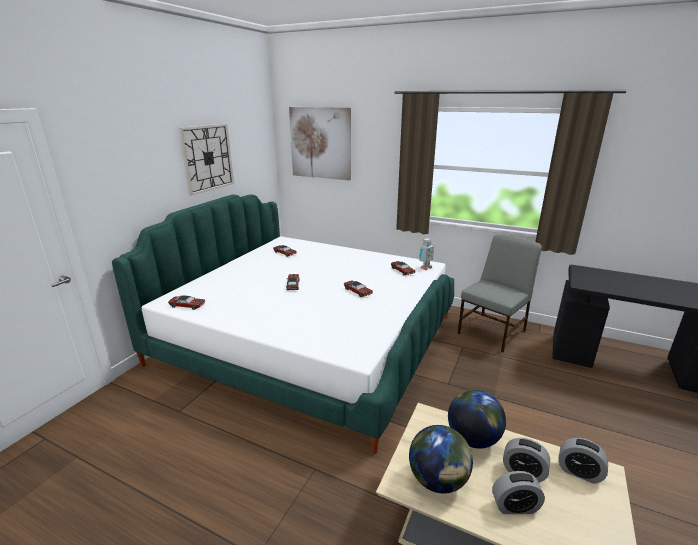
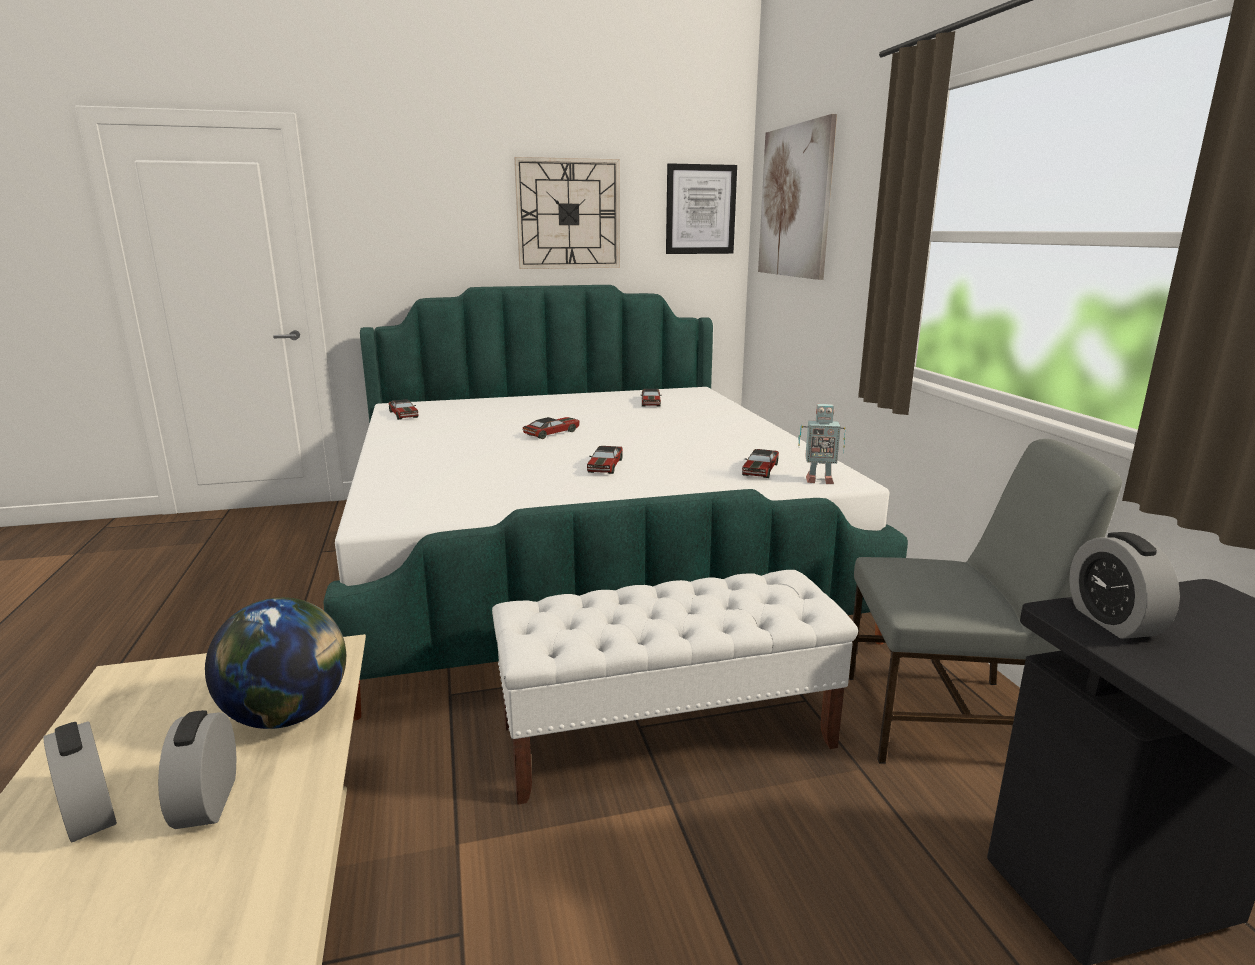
camera: 50 degrees right, 5 degrees down
globe [409,425,473,494] -> none
alarm clock [558,438,608,484] -> alarm clock moved to [1069,532,1180,639]
none -> white bench [492,570,858,804]
none -> picture [666,163,737,254]

